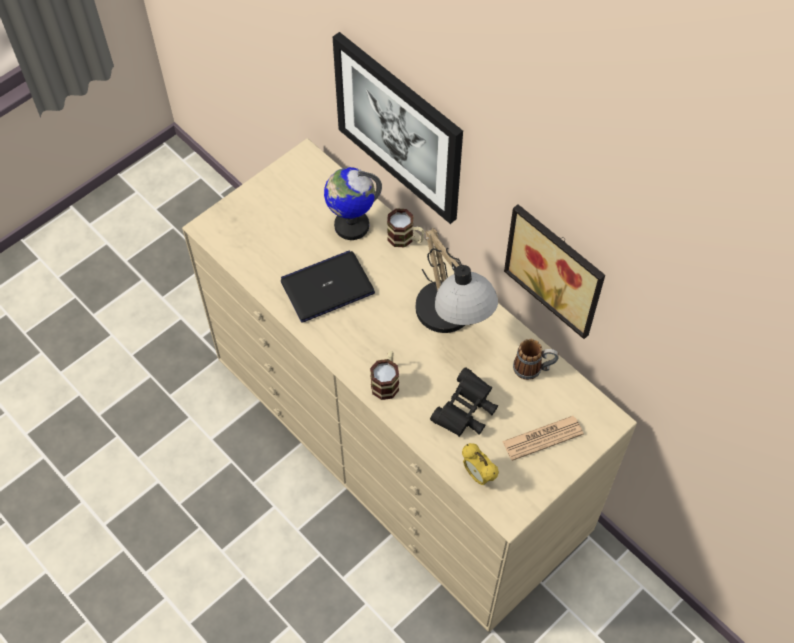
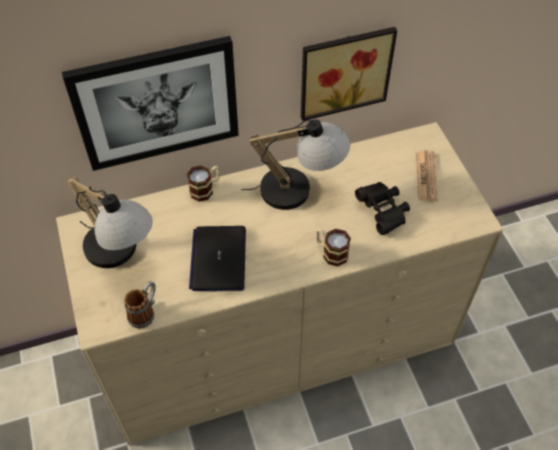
camera: 65 degrees left, 5 degrees down
globe [324,167,382,240] -> none
alarm clock [462,443,499,485] -> none
mug [513,339,559,380] -> mug moved to [124,281,156,329]
none -> table lamp [66,176,153,268]

